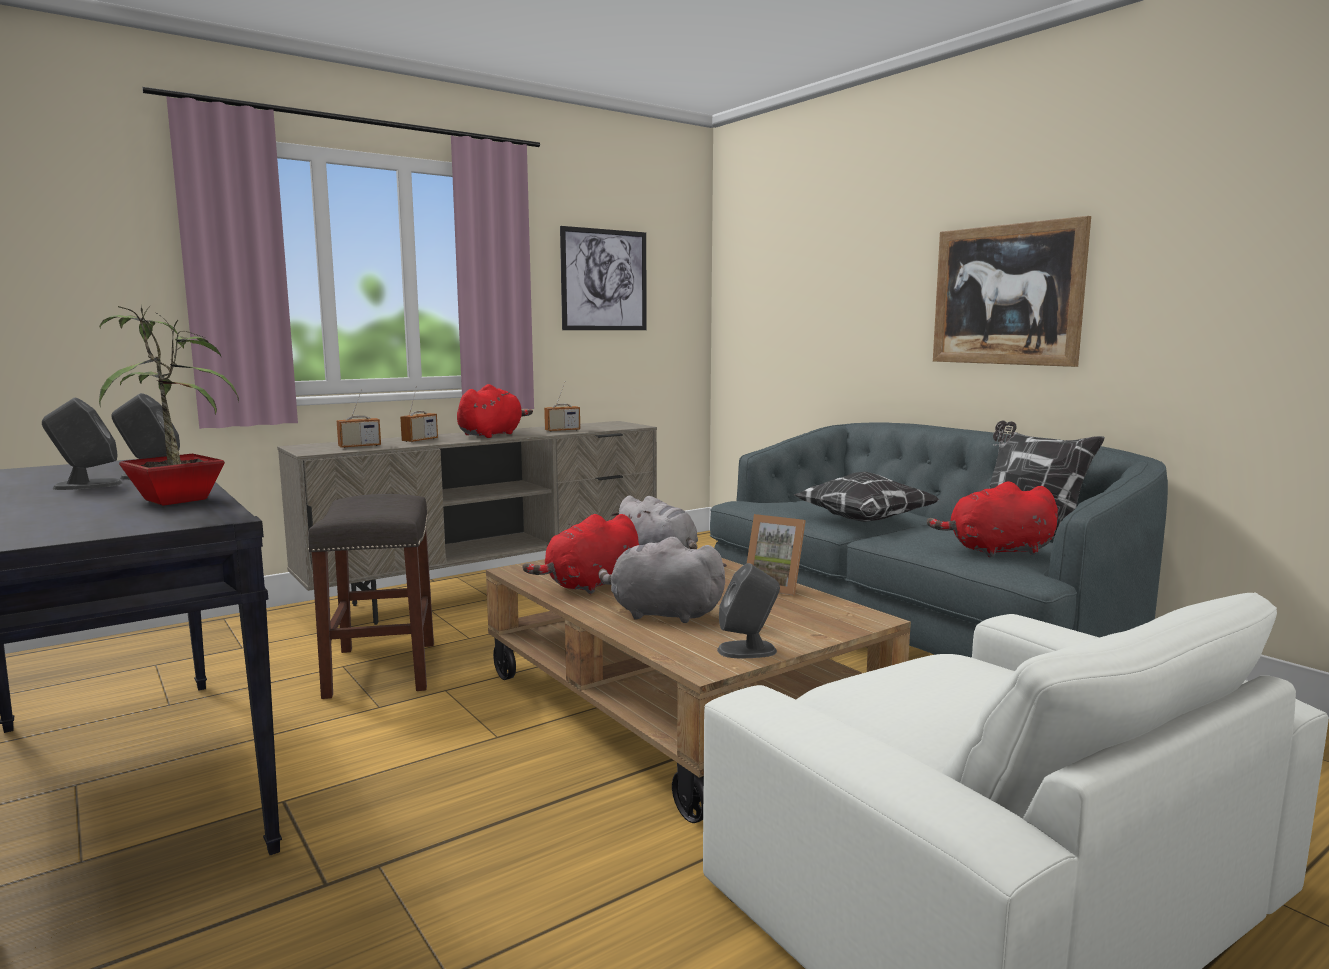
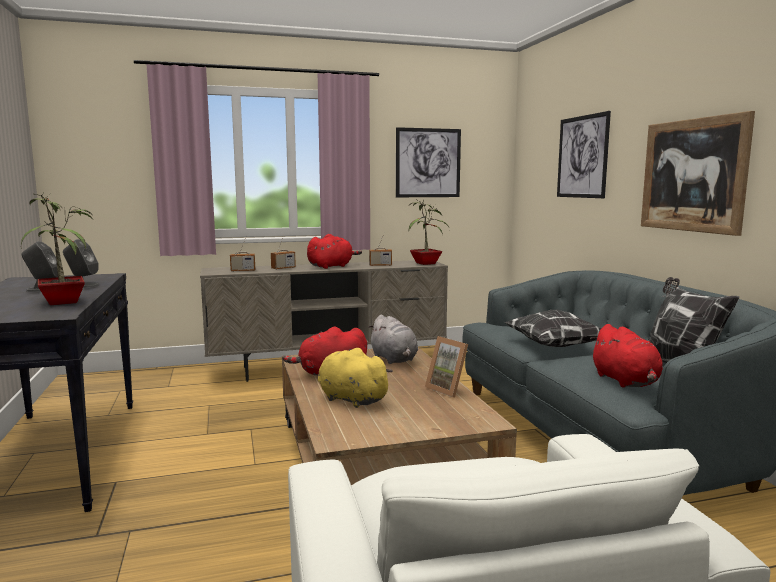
camera: 20 degrees right, 0 degrees up
grey stool [308,494,434,699] -> none
grey plush toy [598,537,727,623] -> yellow plush toy [318,348,393,408]
grey speaker [717,563,780,658] -> none
red plush toy [927,481,1058,557] -> red plush toy turned 120 degrees counterclockwise [590,324,663,388]
none -> potted plant [409,199,449,265]
none -> picture [557,111,611,198]

